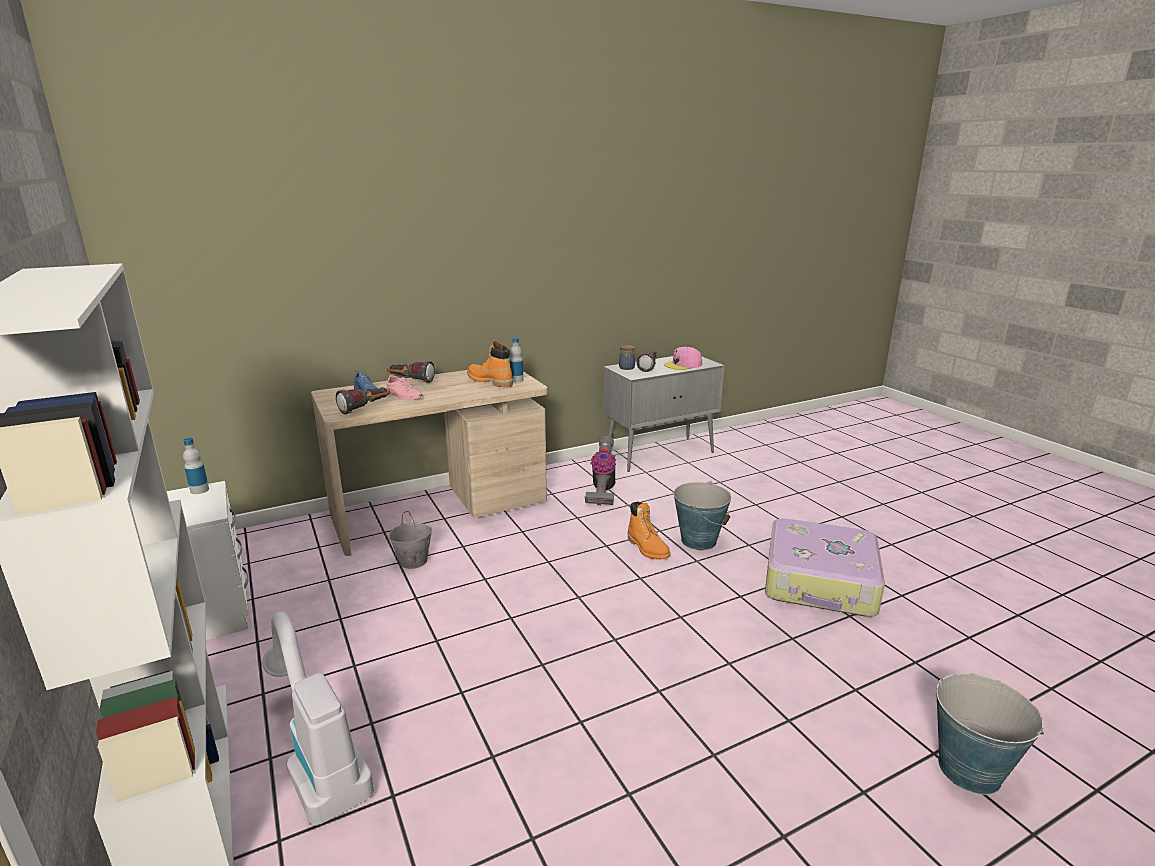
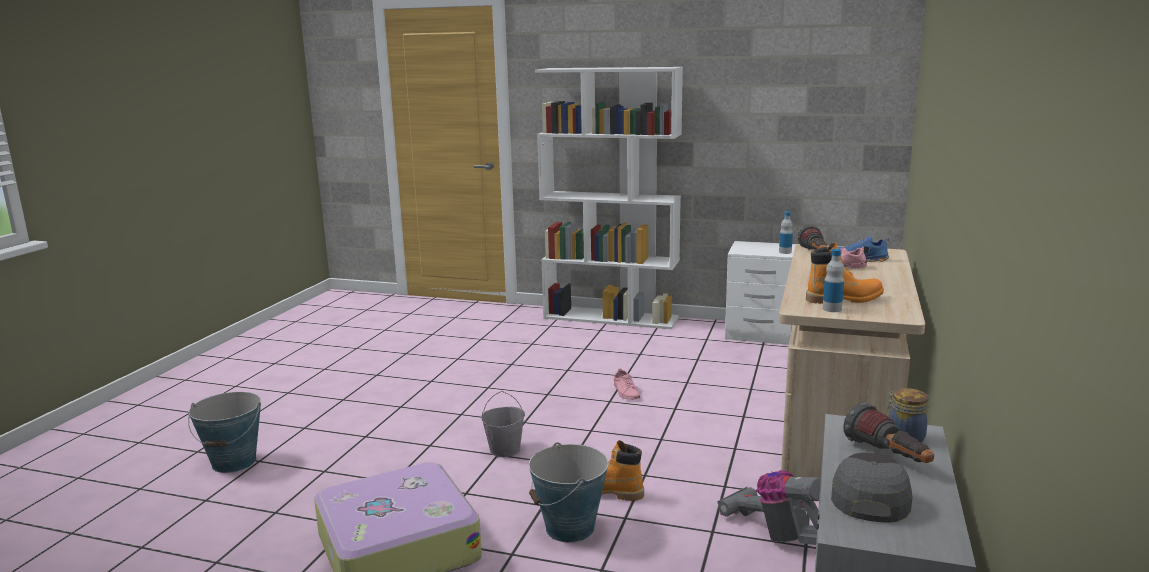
camera: 135 degrees right, 5 degrees down
vacuum cleaner [262,612,374,825] -> none
flashlight [387,361,435,383] -> none
grey bucket [389,511,432,569] -> grey bucket moved to [481,391,525,457]
pink cap [664,347,702,370] -> grey cap [831,453,912,523]
none -> pink shoe [614,368,640,400]

